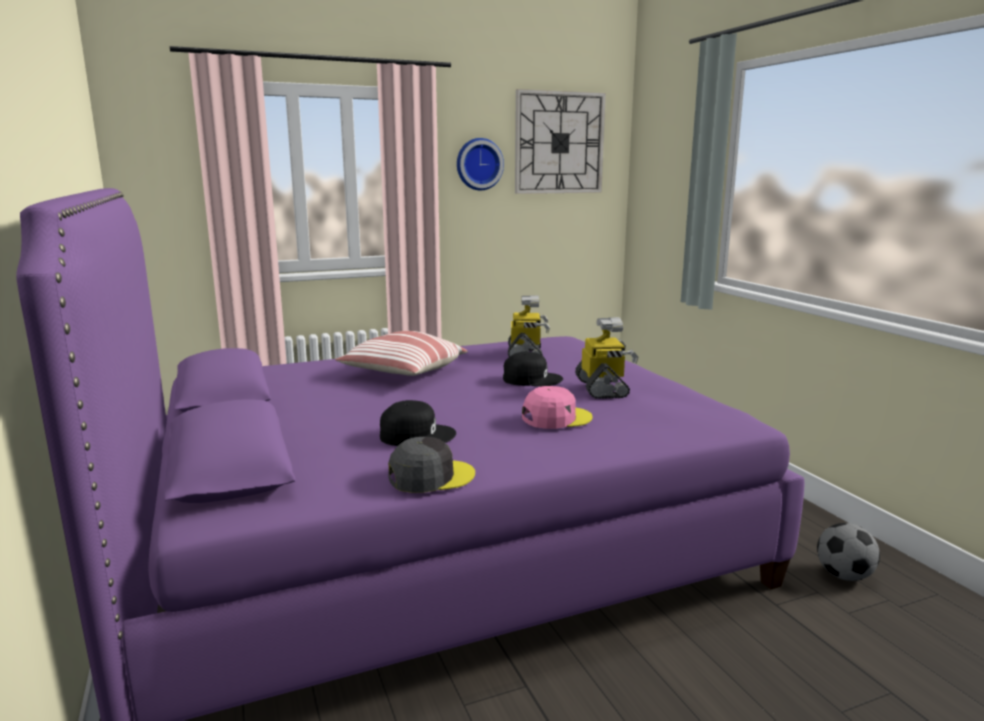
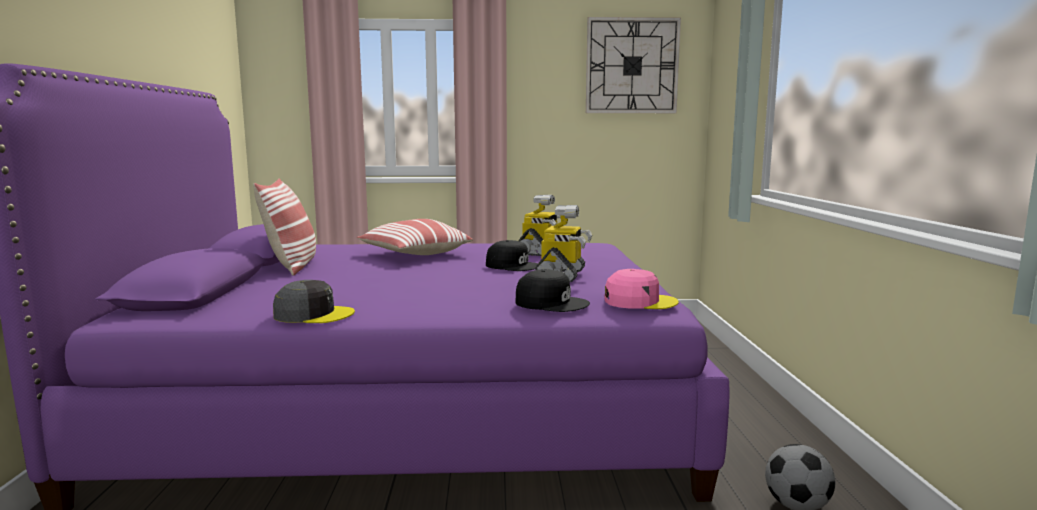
camera: 20 degrees right, 5 degrees down
black cap [380,400,456,446] -> black cap moved to [515,269,590,312]
wall clock [457,138,504,191] -> none
pink cap [522,386,593,429] -> pink cap moved to [604,269,679,309]
none -> pillow [253,178,316,276]

